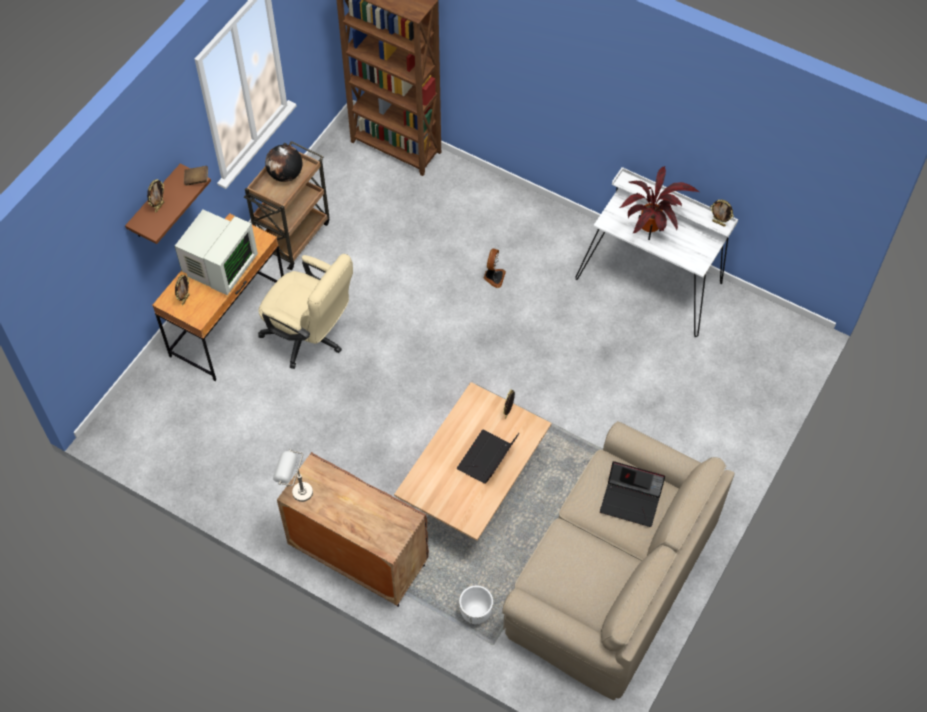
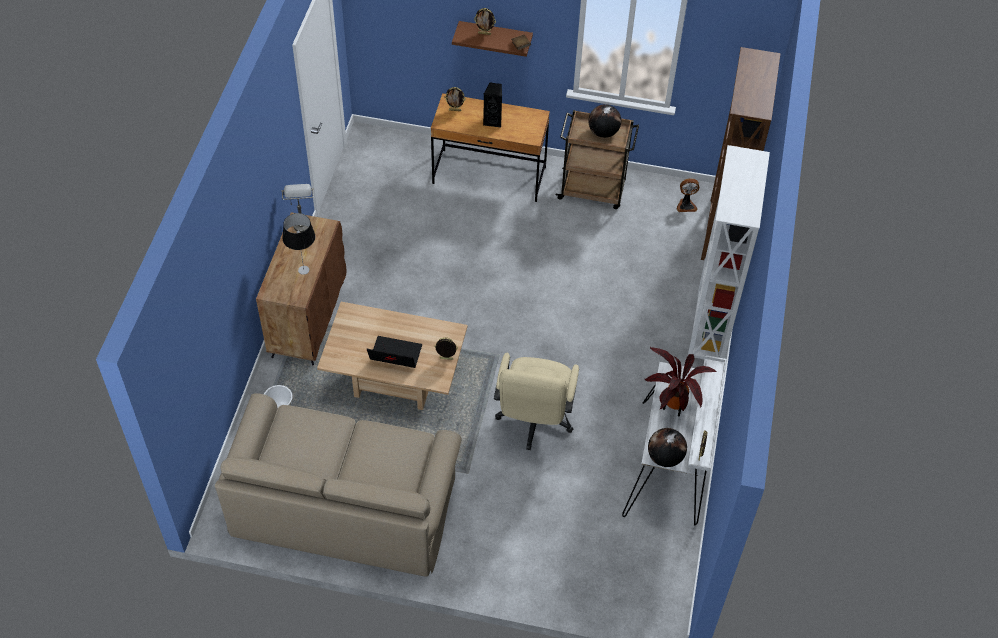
camera: 70 degrees right, 5 degrees down
monitor [175,210,258,295] -> black speaker [483,82,502,127]
beige office chair [258,254,353,369] -> beige office chair moved to [494,353,579,450]
fan [483,249,506,288] -> fan moved to [677,178,699,212]
laptop [600,461,665,527] -> none
none -> table lamp [282,213,315,275]
none -> globe [648,428,687,467]
none -> white bookcase [688,145,770,359]

